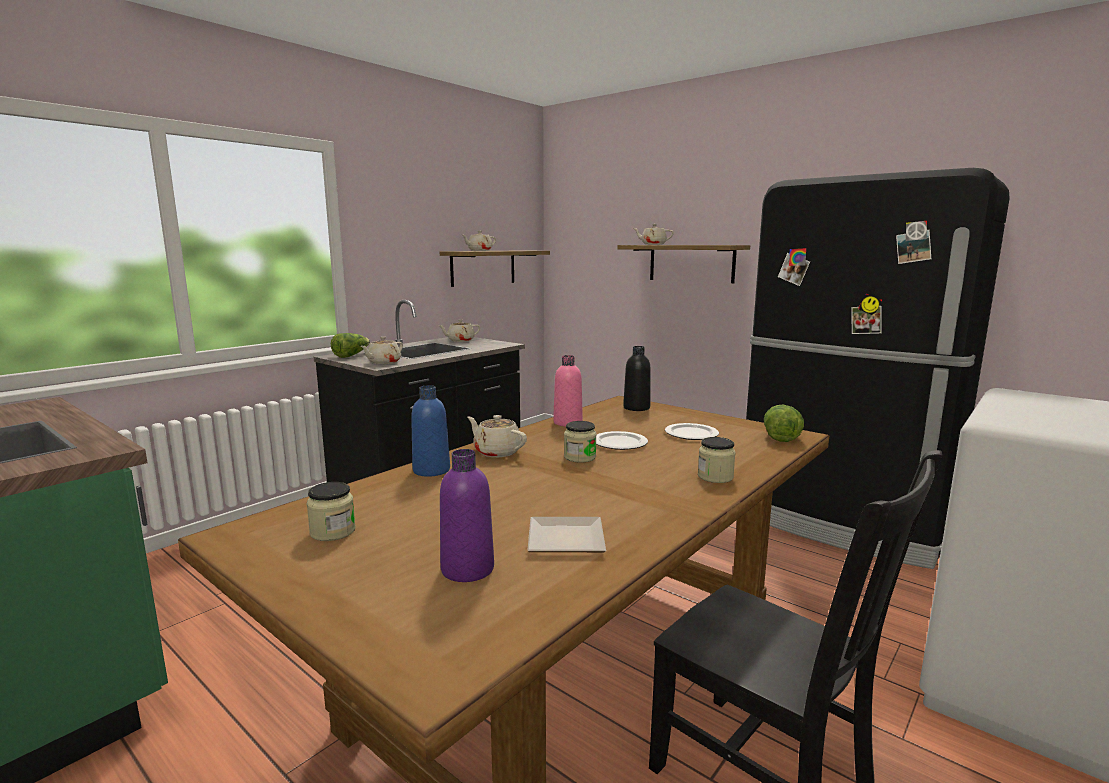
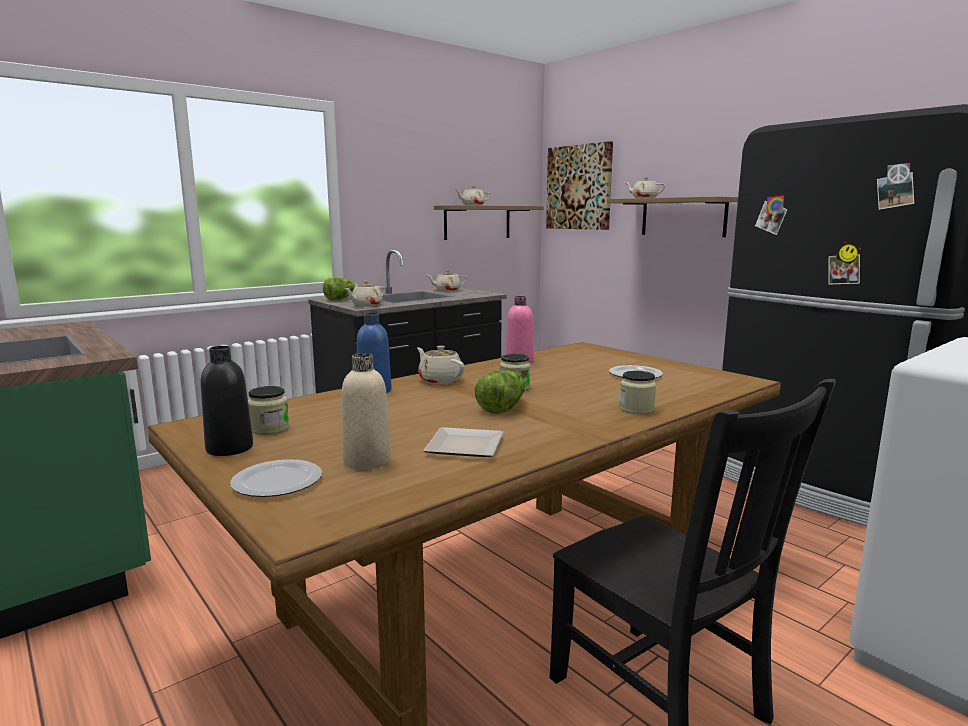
camera: 10 degrees right, 0 degrees up
purple bottle [440,449,494,582] -> beige bottle [342,353,391,470]
plate [596,431,648,450] -> plate moved to [230,459,322,497]
black bottle [623,346,650,411] -> black bottle moved to [201,346,253,456]
lettuce [764,405,804,442] -> lettuce moved to [475,370,525,414]
none -> picture [546,141,613,230]

